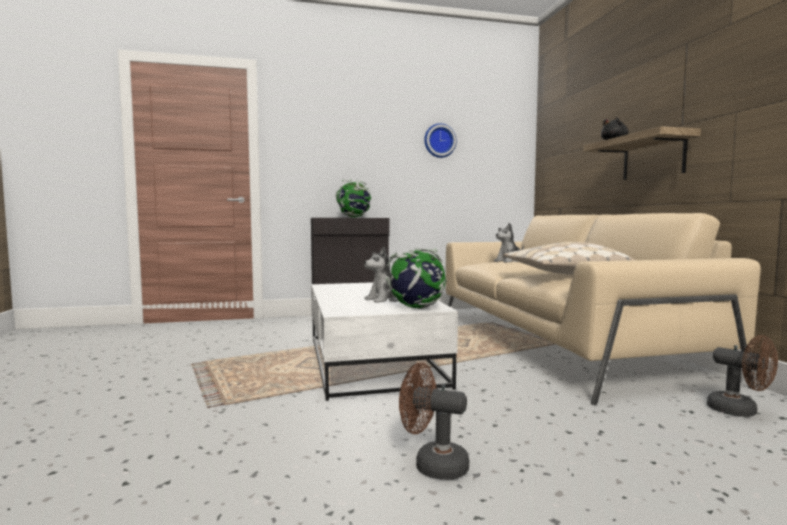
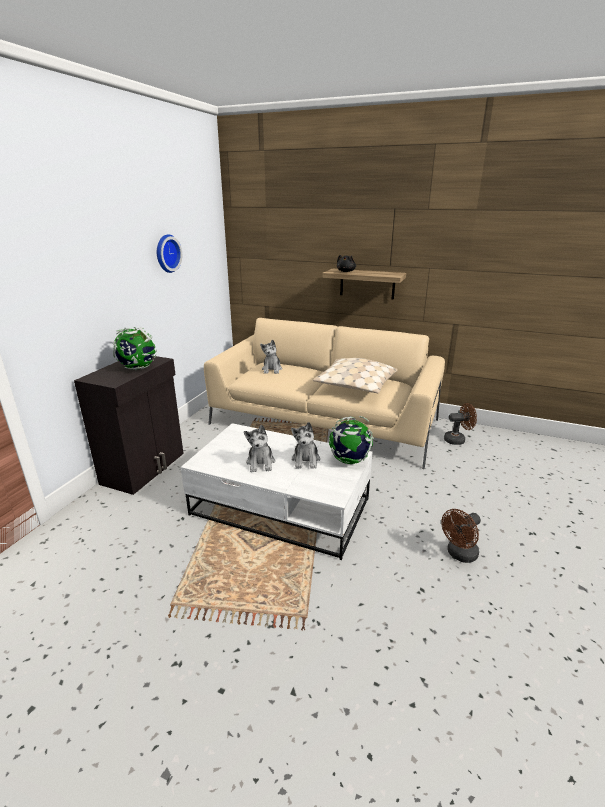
camera: 55 degrees left, 20 degrees up
none -> plush toy [244,425,275,472]

